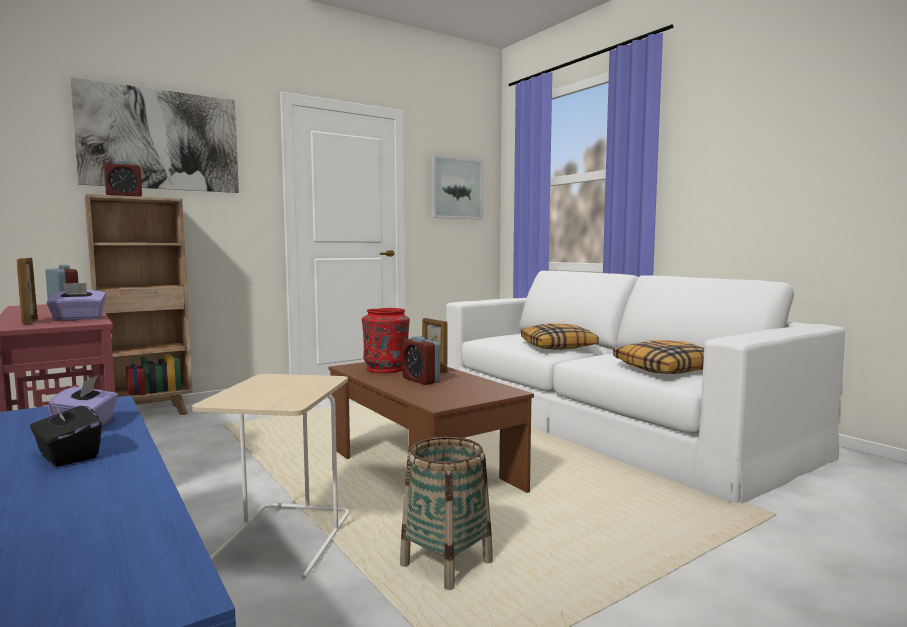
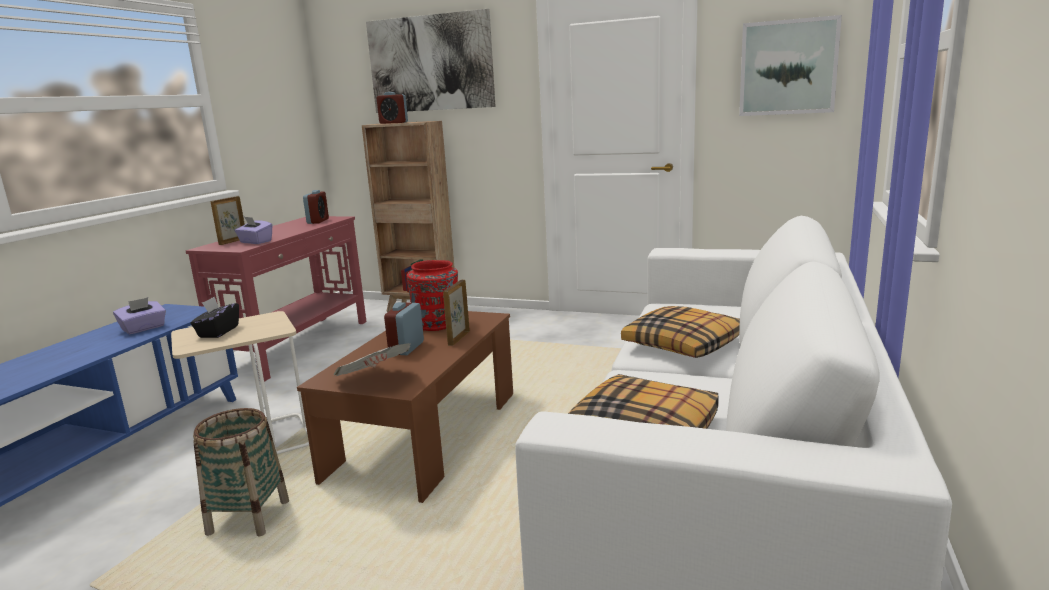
camera: 55 degrees right, 10 degrees up
black tissue box [30,398,102,467] -> black tissue box moved to [190,297,239,338]
none -> newspaper [334,343,410,376]

